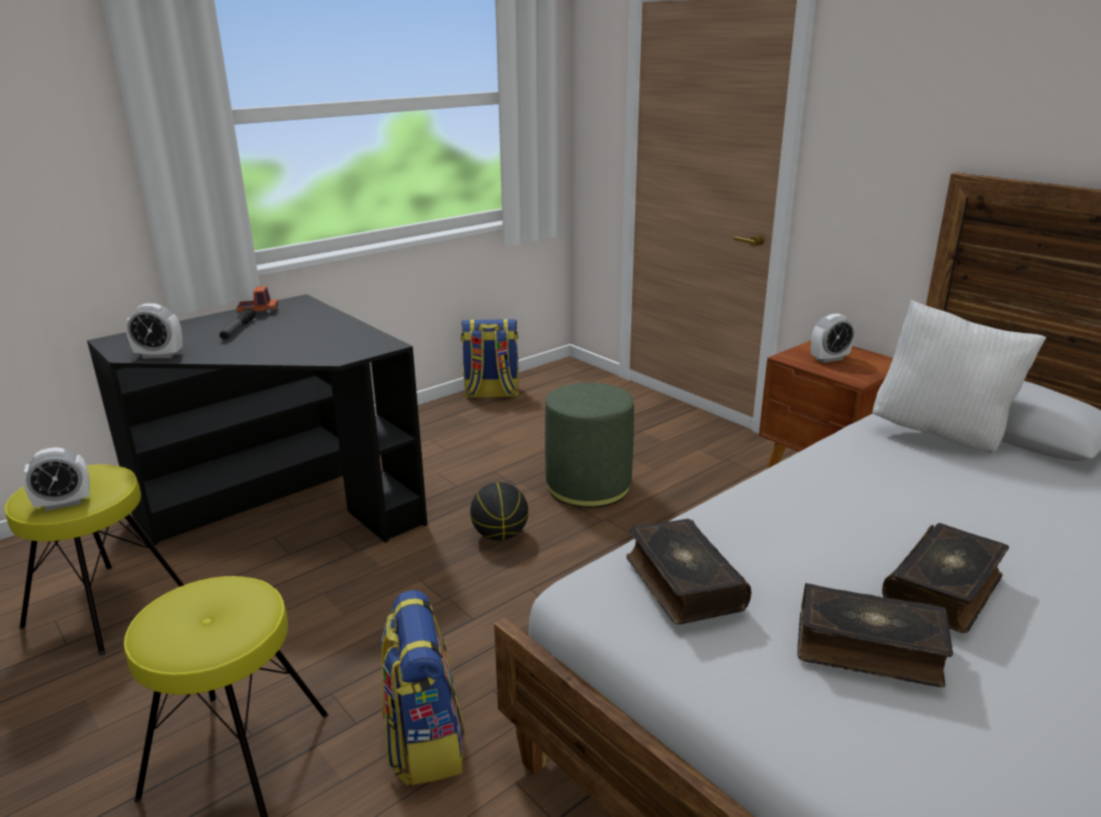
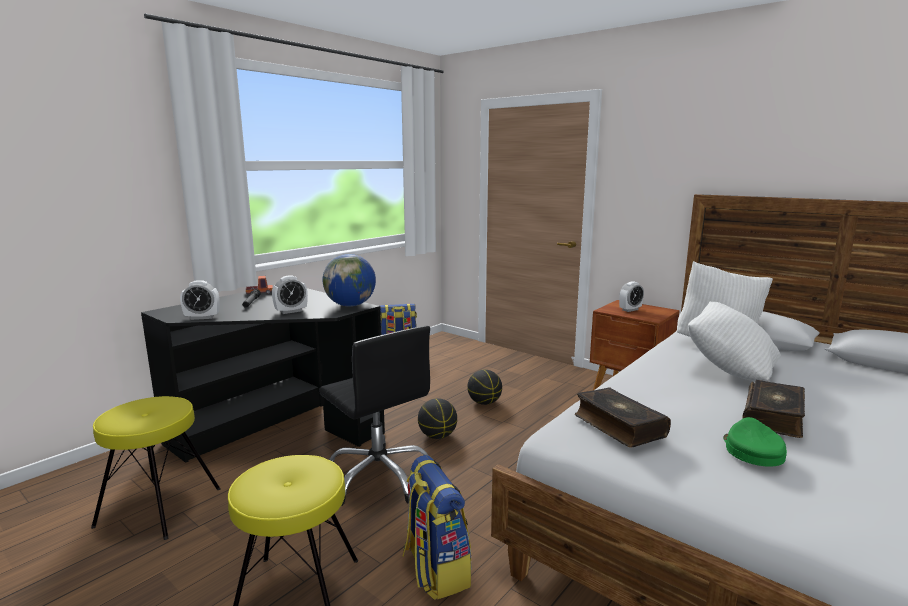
camera: 10 degrees left, 10 degrees down
alarm clock [22,447,90,511] -> alarm clock moved to [272,275,308,314]
green ottoman [545,382,634,507] -> basketball [467,370,502,405]
book [797,583,953,688] -> green cap [723,417,787,467]
none -> black office chair [319,326,430,506]
none -> globe [323,254,376,307]
none -> white pillow [688,301,781,381]

